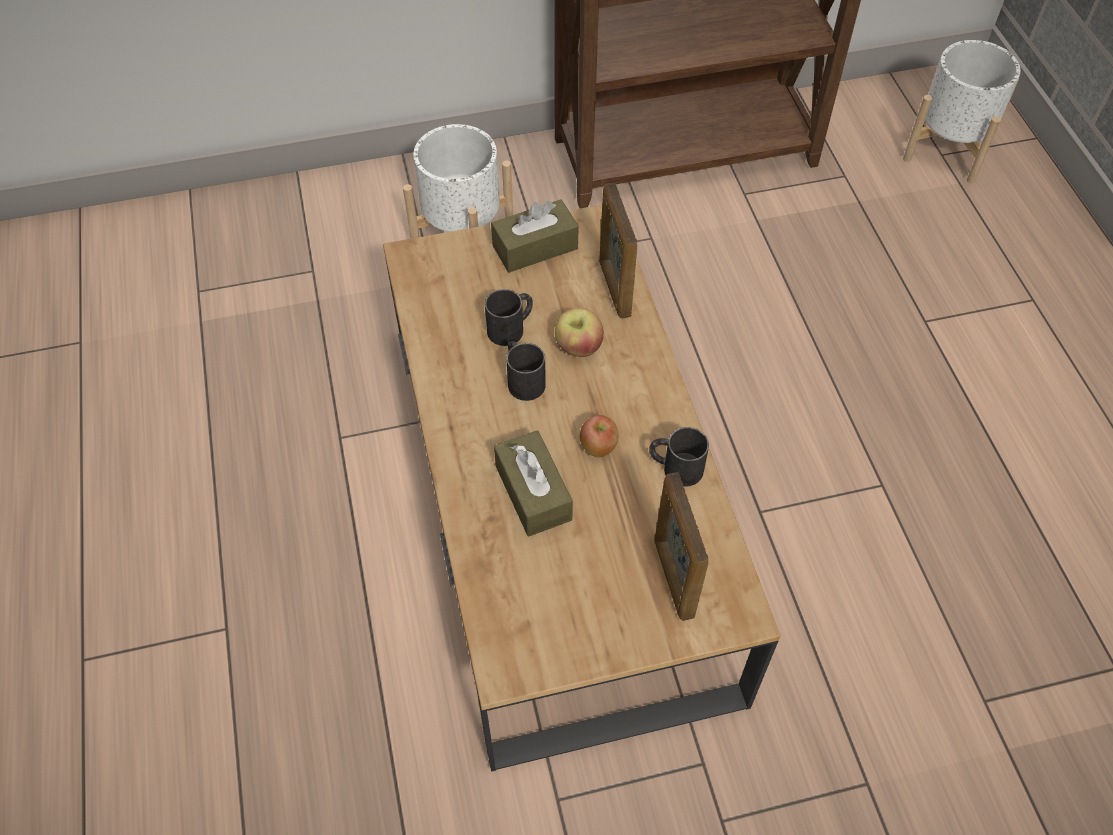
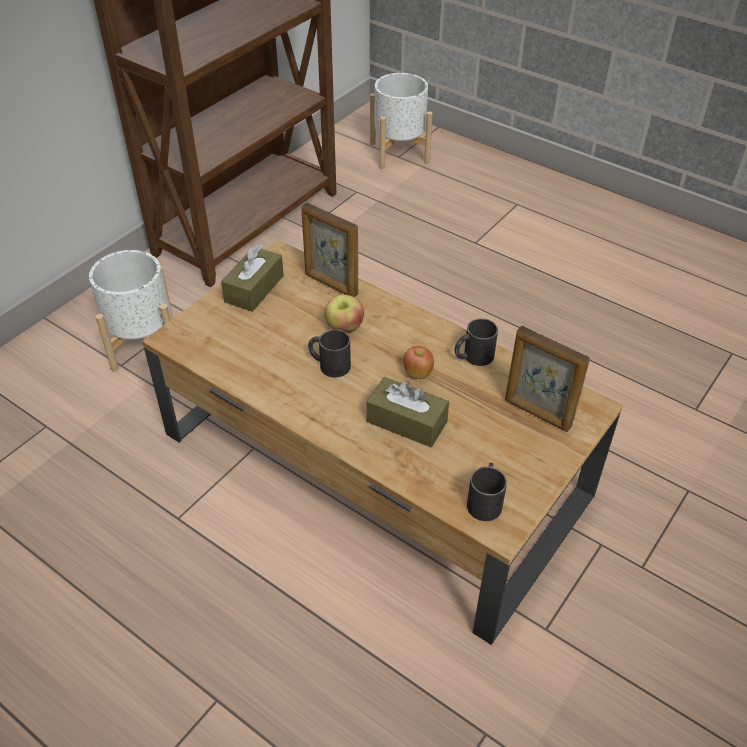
camera: 40 degrees left, 10 degrees down
black mug [485,289,533,346] -> black mug moved to [467,463,507,521]

